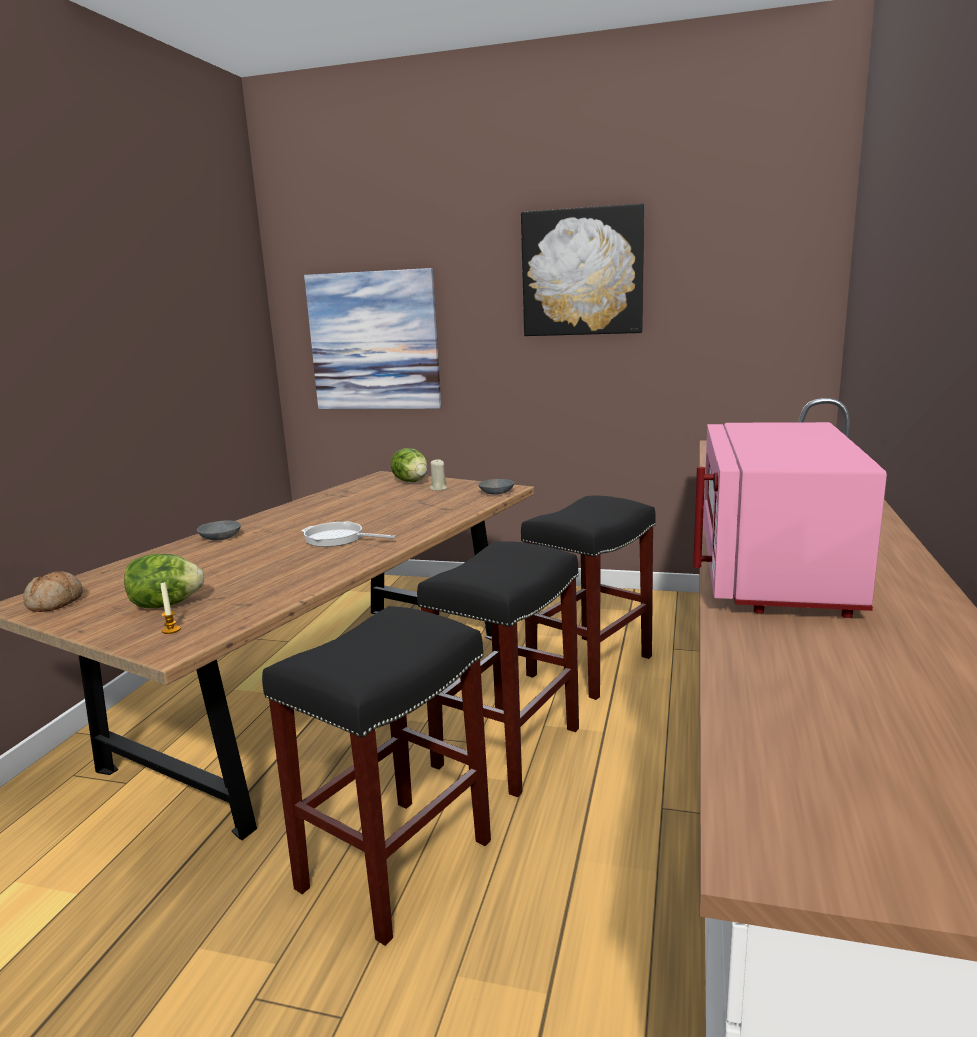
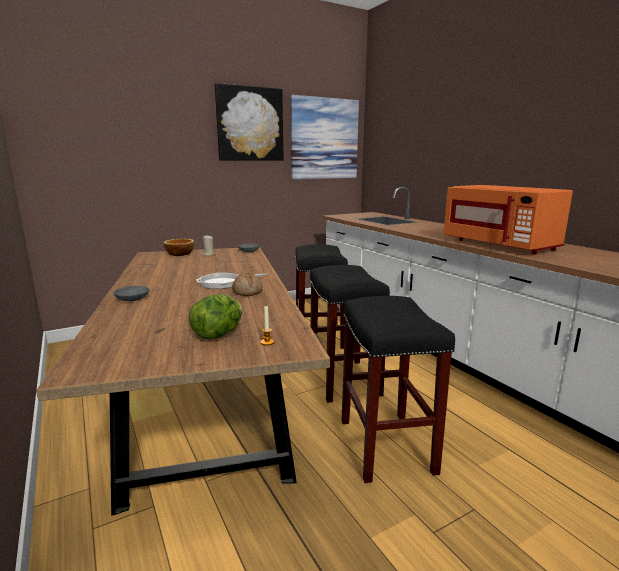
camera: 45 degrees left, 0 degrees up
bread [23,571,83,612] -> bread moved to [232,273,263,296]
picture [304,268,441,409] -> picture moved to [290,95,359,179]
lettuce [391,448,428,482] -> bowl [163,239,194,256]
pink microwave [693,422,887,618] -> orange microwave [444,185,573,255]

